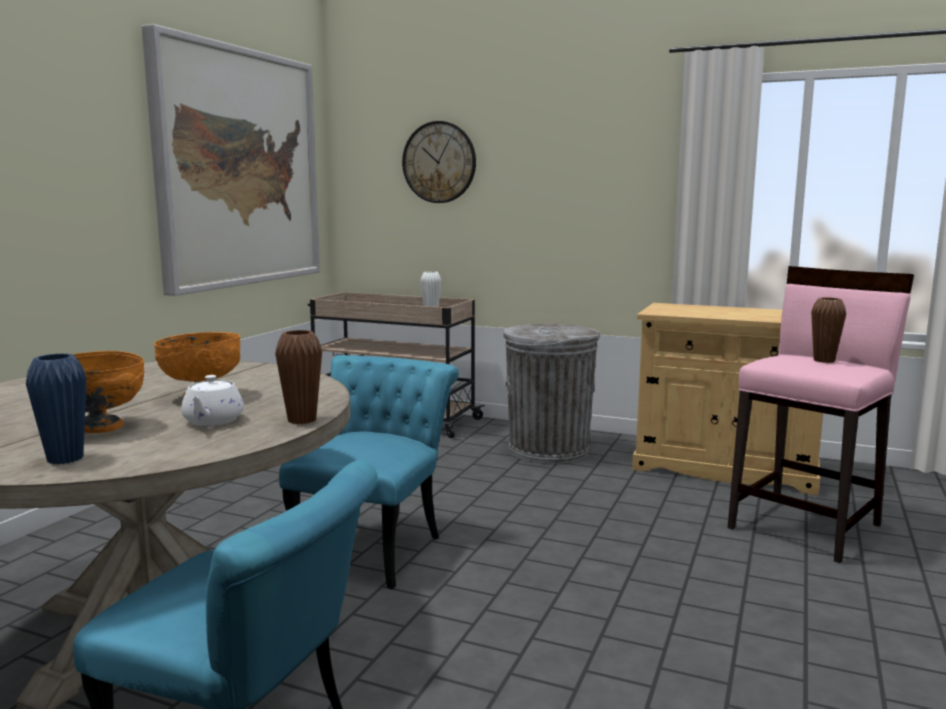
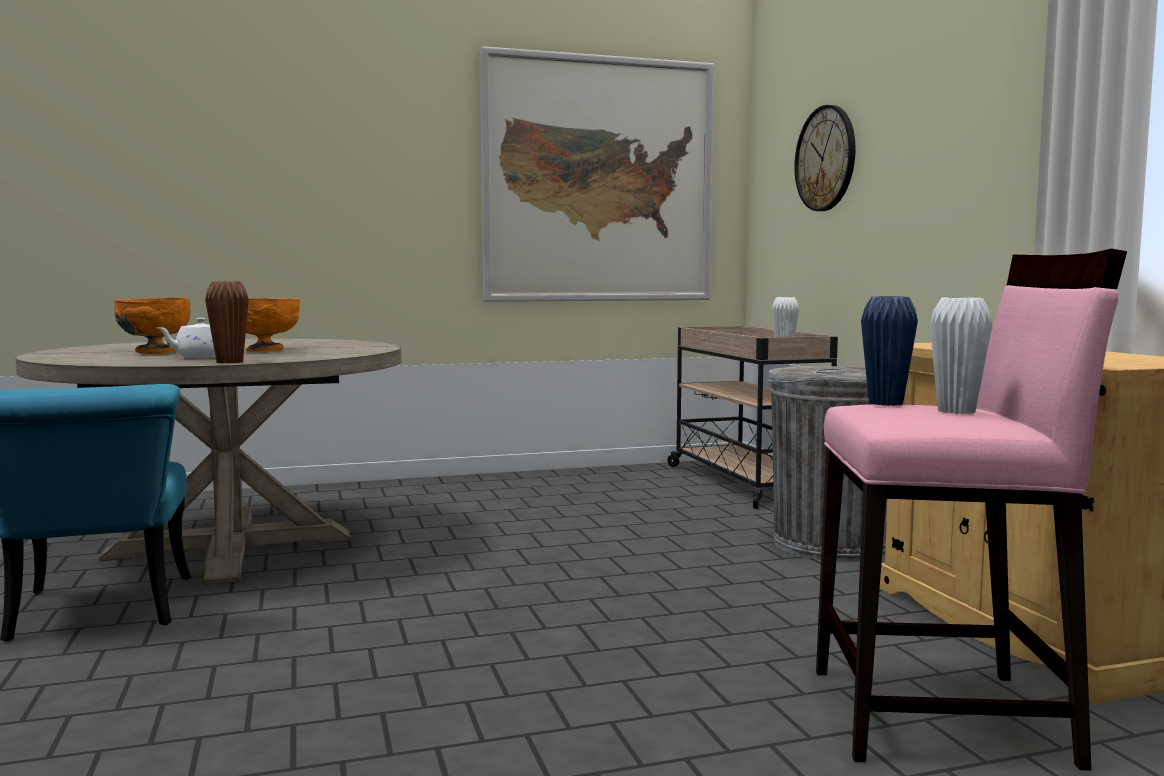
camera: 50 degrees right, 5 degrees down
blue vase [26,353,86,464] -> blue vase moved to [861,296,918,406]
turquoise chair [279,355,459,589] -> none
brown vase [811,297,846,363] -> white vase [930,297,992,414]

